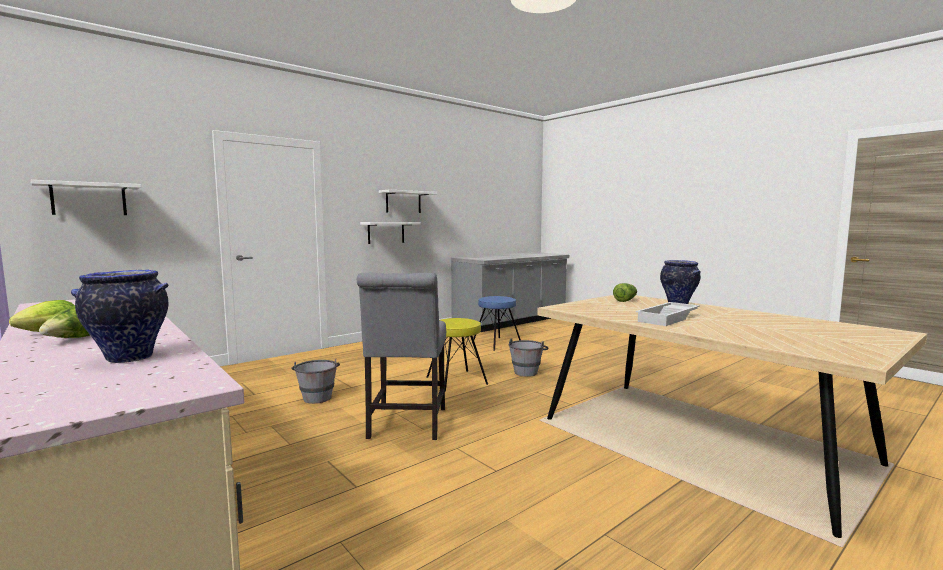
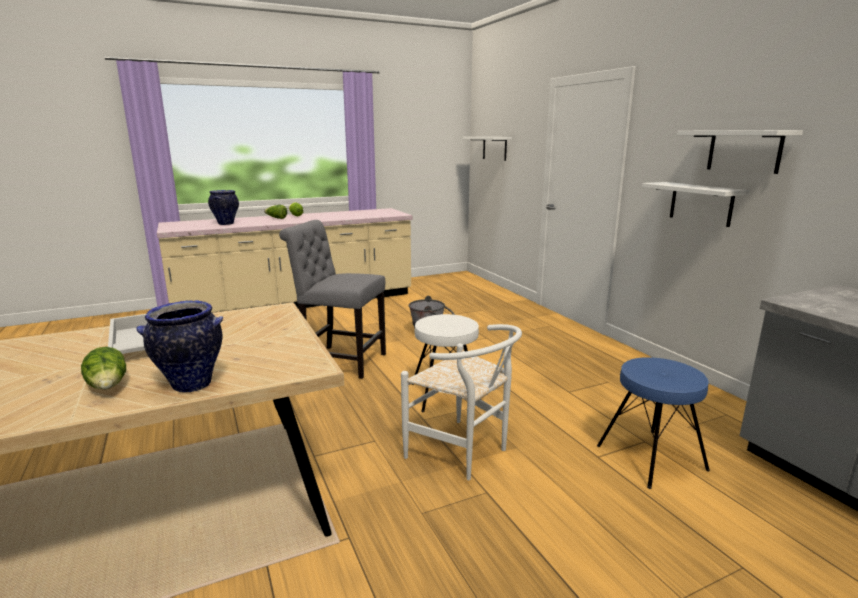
camera: 105 degrees right, 10 degrees up
yellow stool [426,318,488,392] -> white stool [412,314,481,412]
grey bucket [509,338,549,377] -> white chair [401,324,522,480]
lettuce [613,283,637,302] -> lettuce moved to [81,347,126,390]

